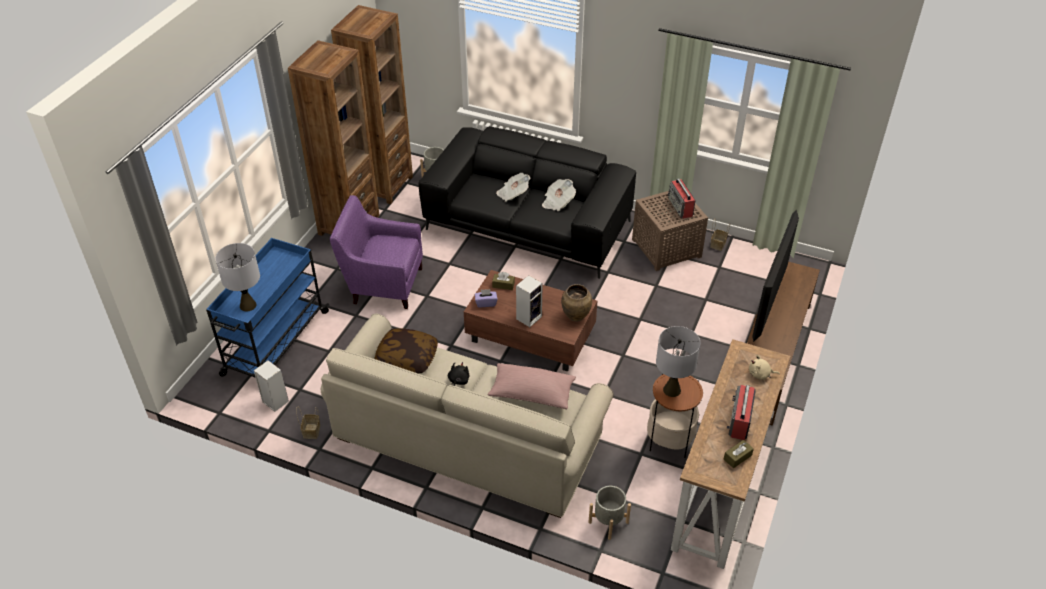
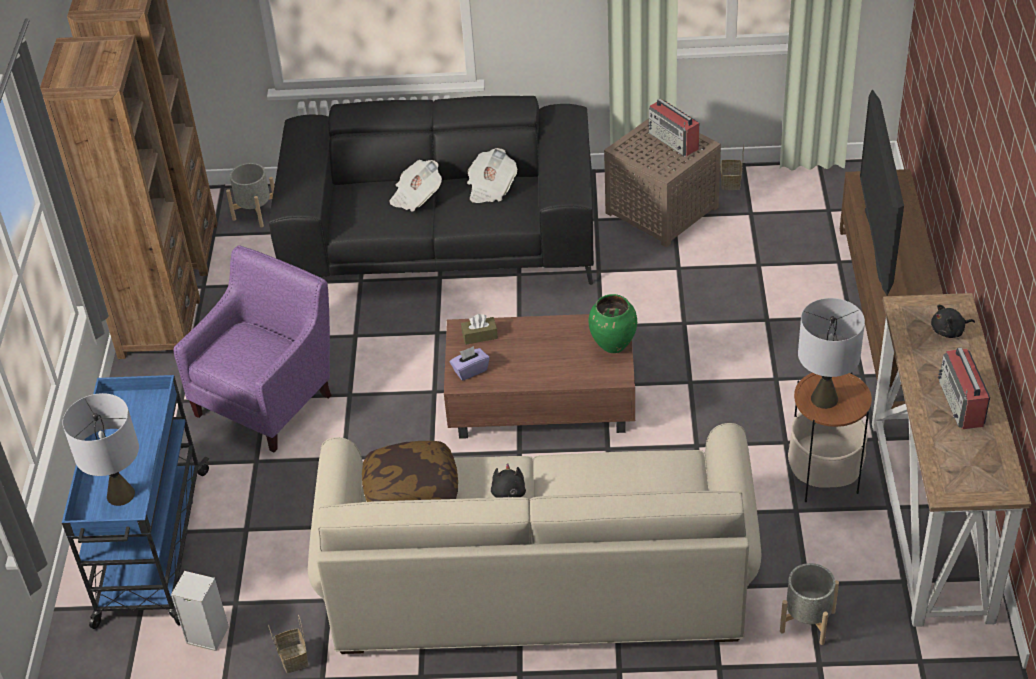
camera: 20 degrees left, 0 degrees up
purple armchair [330,195,423,309] -> purple armchair turned 135 degrees clockwise [174,245,332,452]
pink pillow [488,363,576,409] -> none
speaker [516,275,543,327] -> none
brown vase [561,284,592,322] -> green vase [589,294,637,353]
brown tissue box [724,440,754,468] -> none
beige plush toy [749,355,780,380] -> black plush toy [931,305,975,338]

